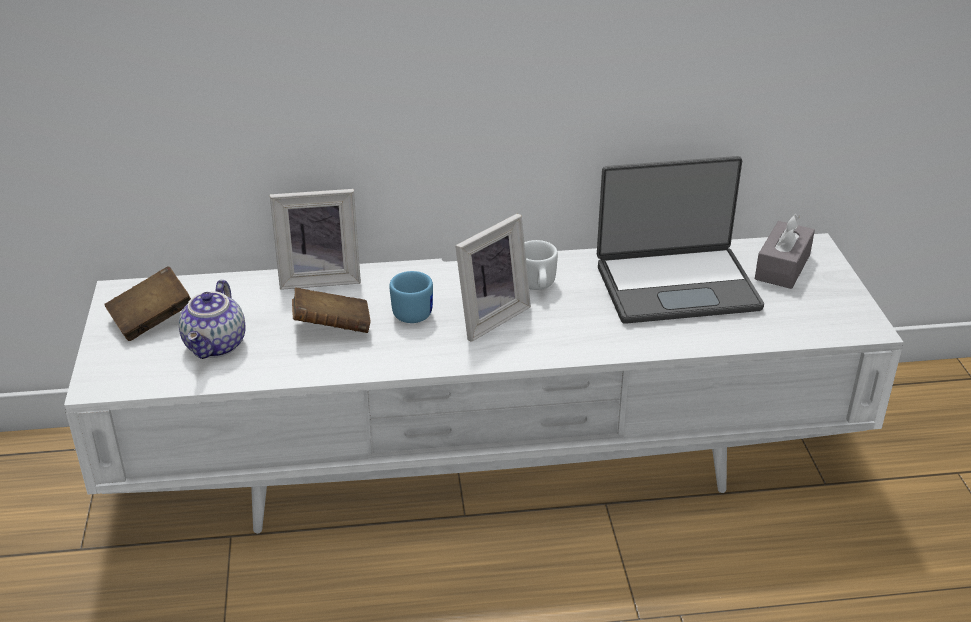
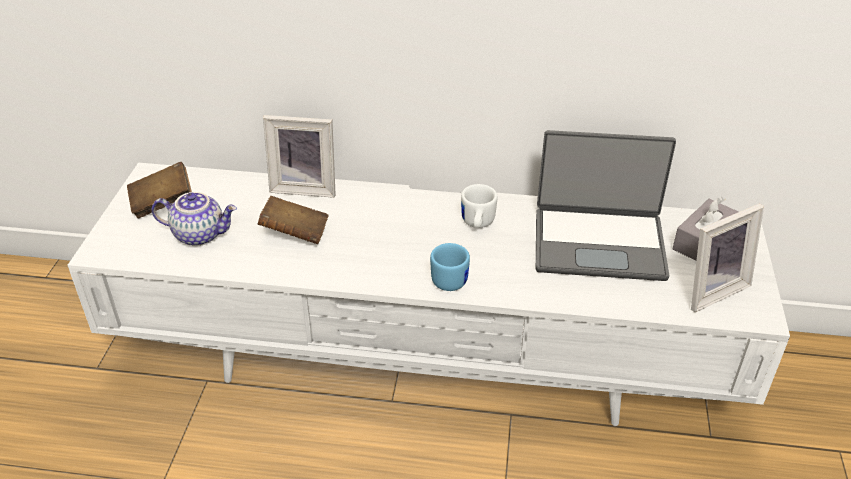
camera: 15 degrees right, 5 degrees up
teapot [179,280,246,359] -> teapot turned 105 degrees counterclockwise [152,192,237,246]
blue mug [389,271,433,323] -> blue mug moved to [430,243,470,291]
picture frame [455,214,531,342] -> picture frame moved to [691,203,764,312]

